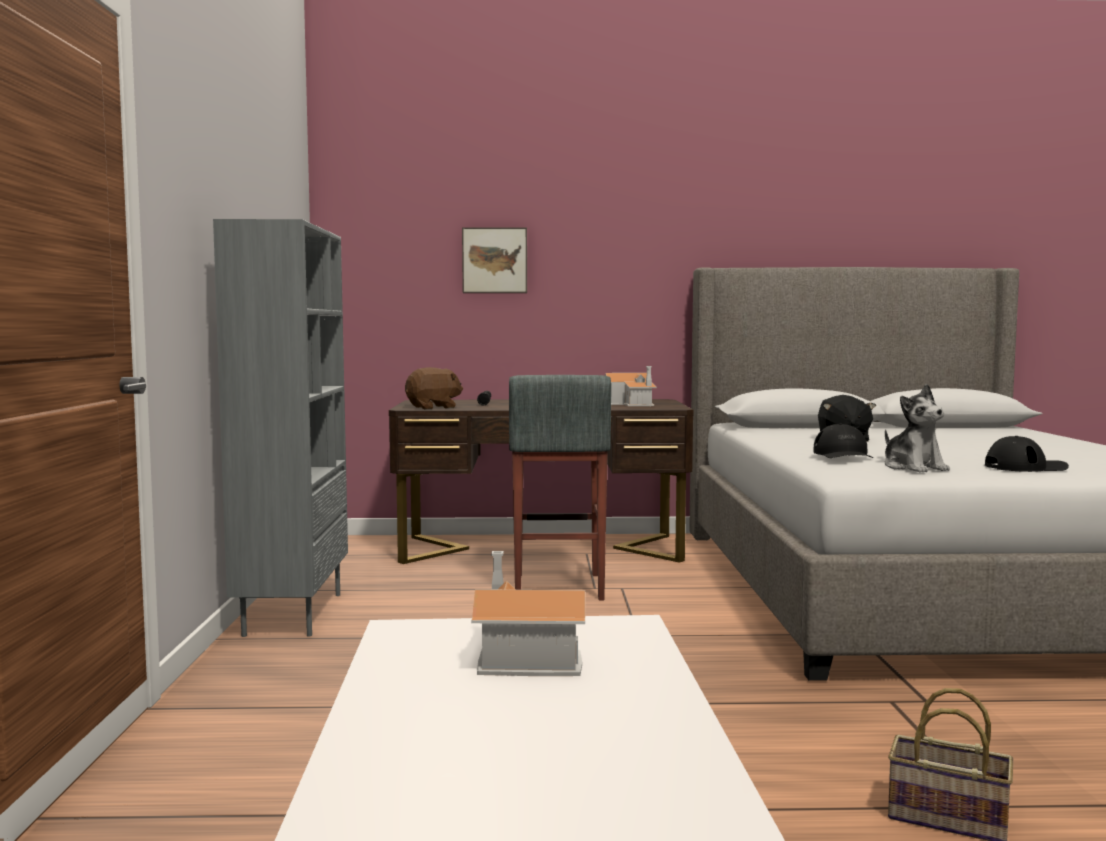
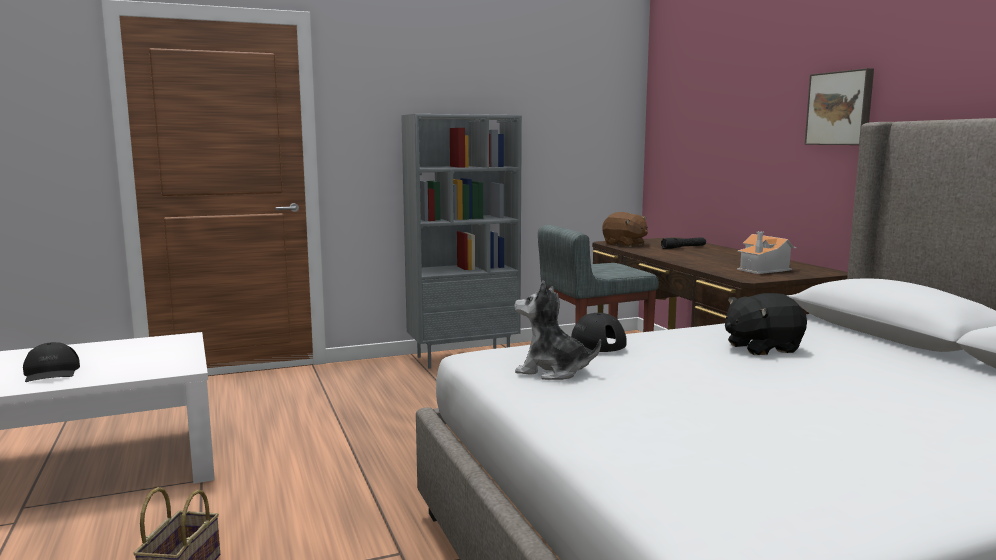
camera: 70 degrees right, 5 degrees up
picture [462,227,527,293] -> picture moved to [805,68,874,145]
toy house [471,551,585,676] -> none
plush toy [885,384,950,473] -> plush toy turned 60 degrees clockwise [514,280,601,380]
black cap [985,436,1069,472] -> black cap moved to [23,342,80,382]

